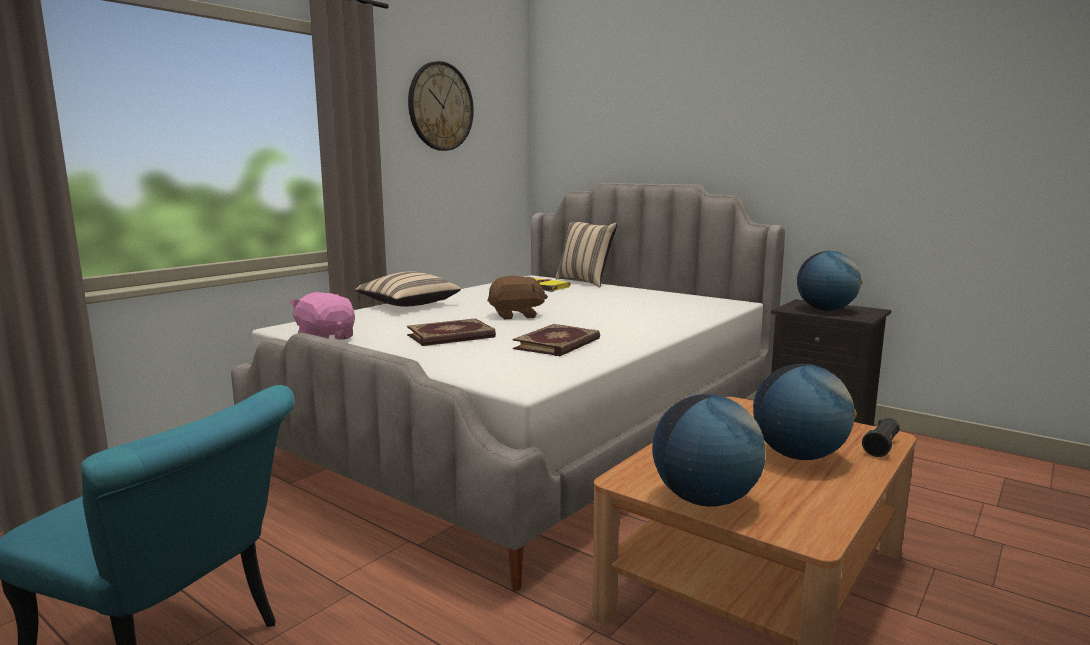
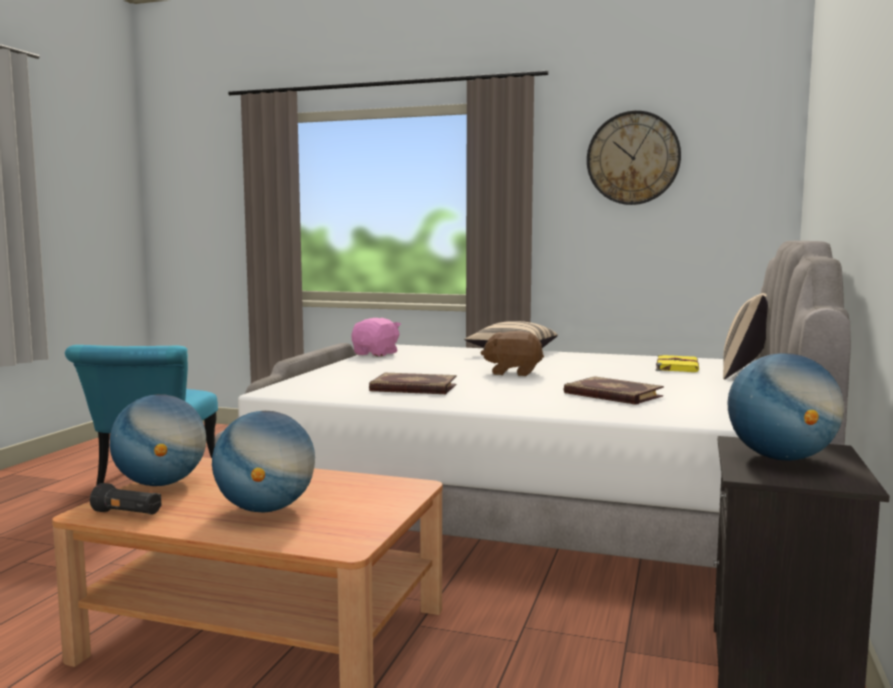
camera: 70 degrees right, 5 degrees down
book [407,318,496,346] -> book moved to [564,376,664,405]
brown plush toy [487,276,548,319] -> brown plush toy turned 135 degrees clockwise [481,331,544,376]
black flashlight [862,418,900,457] -> black flashlight moved to [90,483,162,515]

